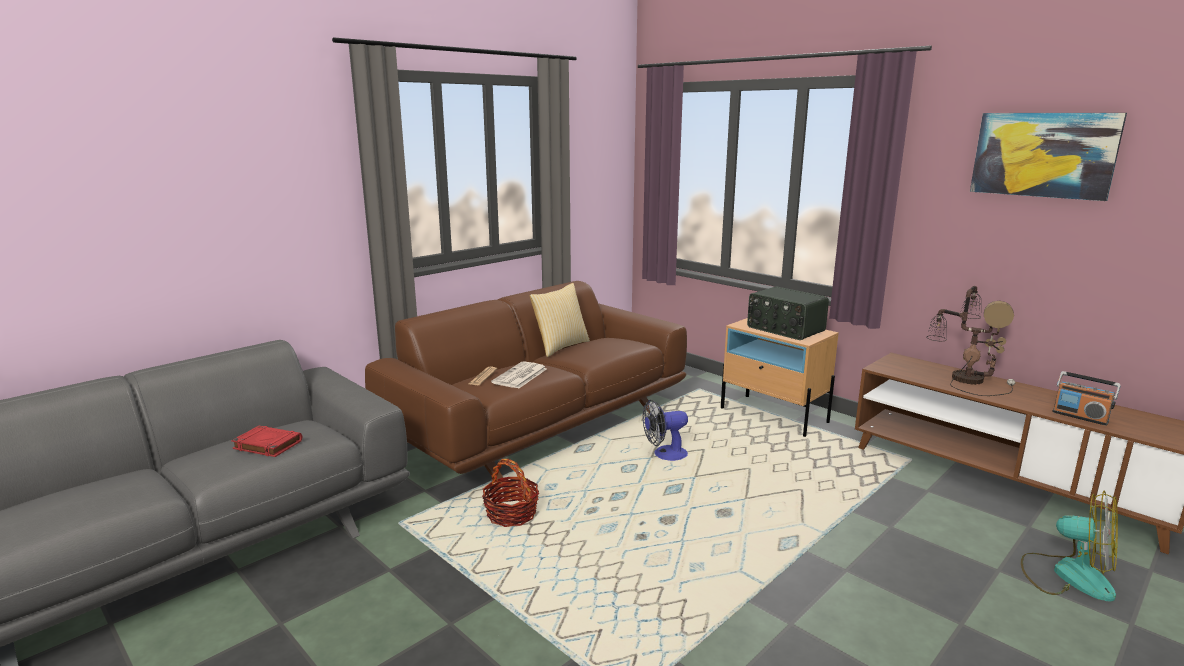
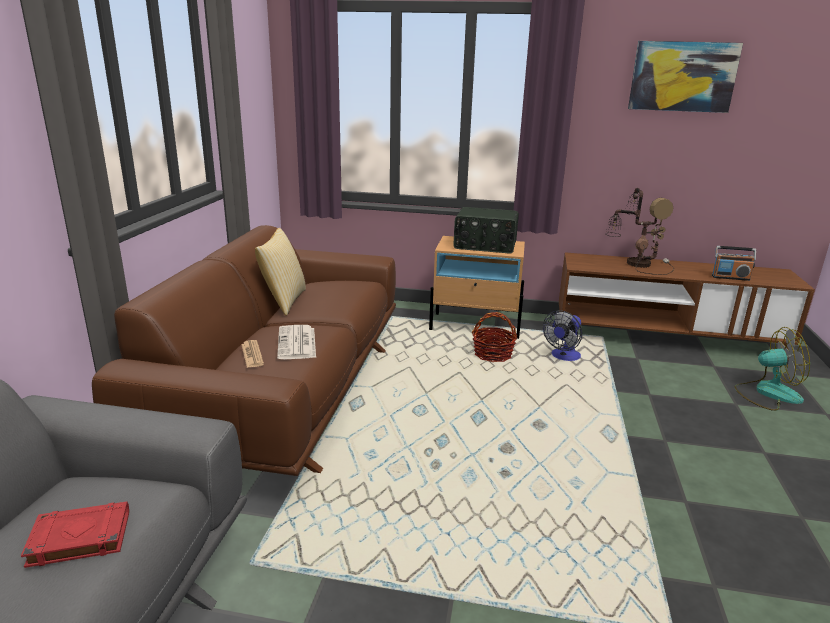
camera: 35 degrees left, 5 degrees up
basket [482,459,539,527] -> basket moved to [472,312,517,362]
fan [643,400,688,461] -> fan moved to [543,310,582,361]

